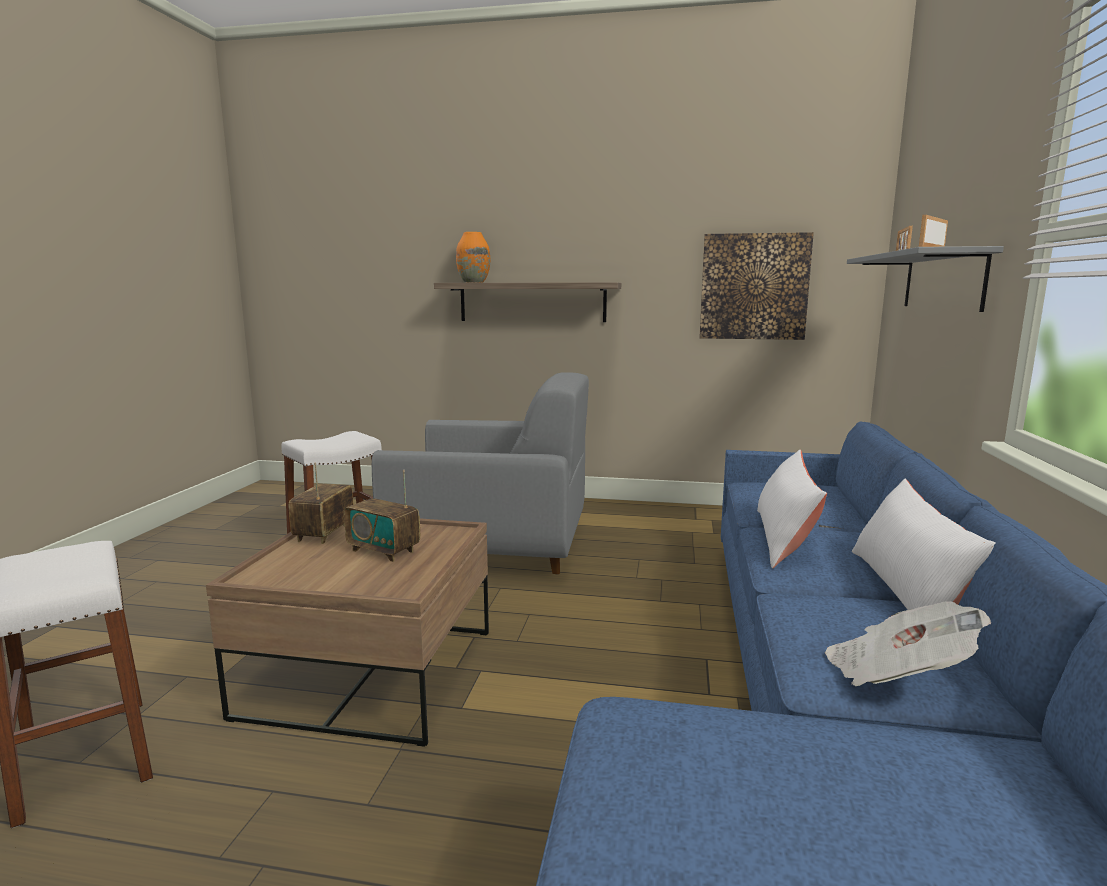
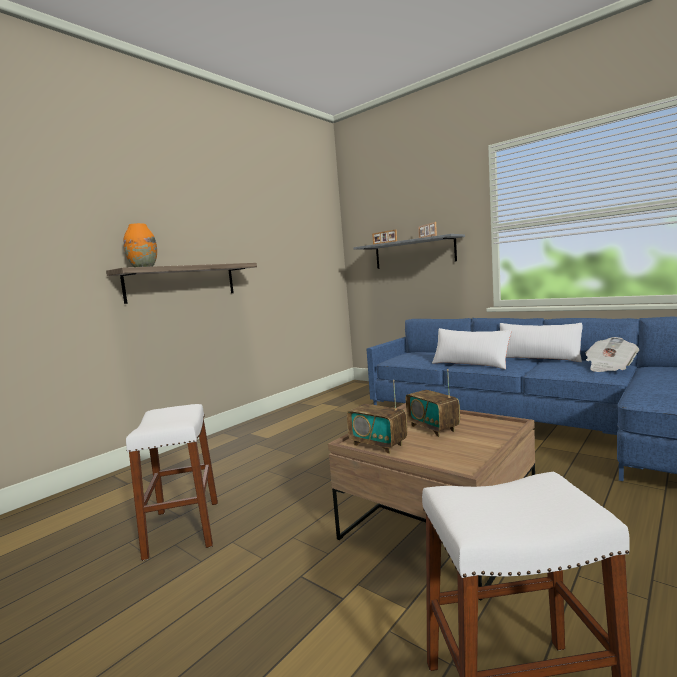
camera: 60 degrees left, 5 degrees down
radio [344,470,420,562] -> radio turned 90 degrees clockwise [406,369,460,437]
grey armchair [372,372,589,574] -> none
picture [699,232,814,340] -> none

